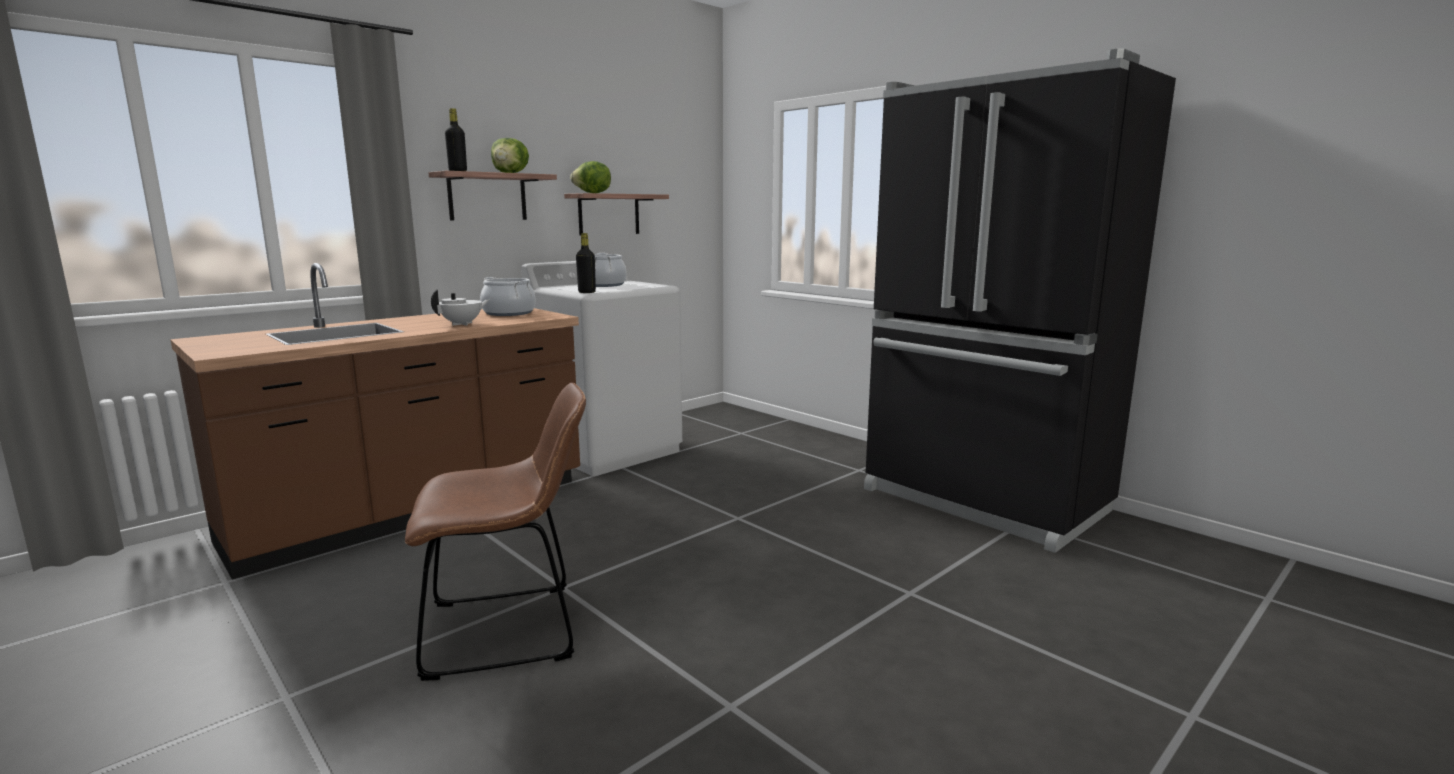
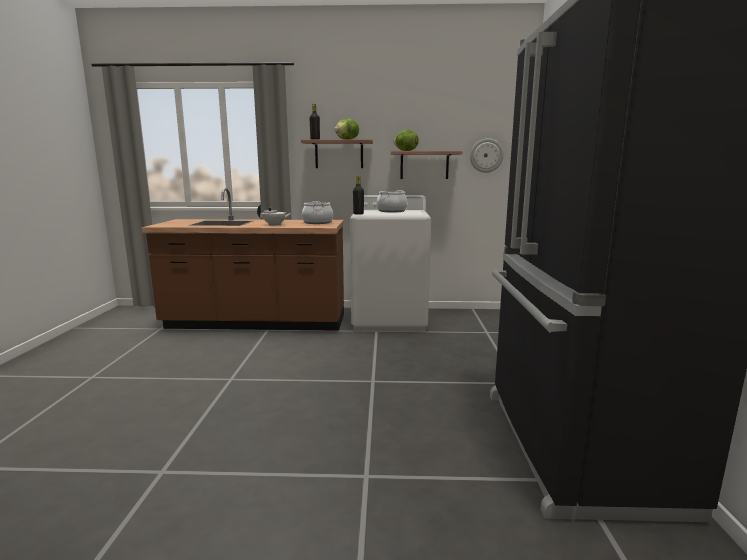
camera: 45 degrees right, 0 degrees up
brown chair [405,383,586,681] -> none
none -> wall clock [470,138,504,173]

